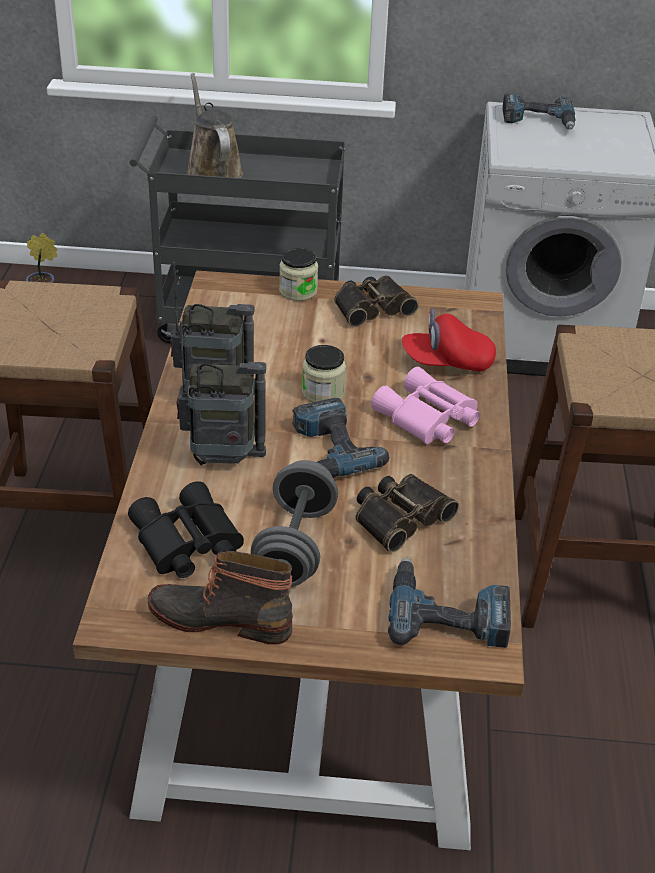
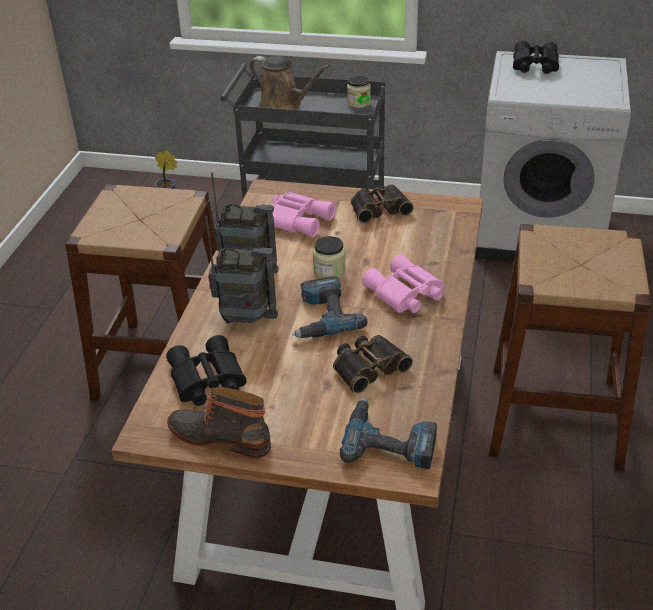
camera: 10 degrees right, 0 degrees up
brown watering can [186,73,243,178] -> brown watering can turned 135 degrees clockwise [249,56,330,110]
grey dumbbell [251,460,338,587] -> none
jar [279,248,318,301] -> jar moved to [347,76,371,108]
red cap [402,308,496,372] -> none
power drill [502,93,575,130] -> black binoculars [513,41,559,74]
none -> pink binoculars [272,192,336,237]

